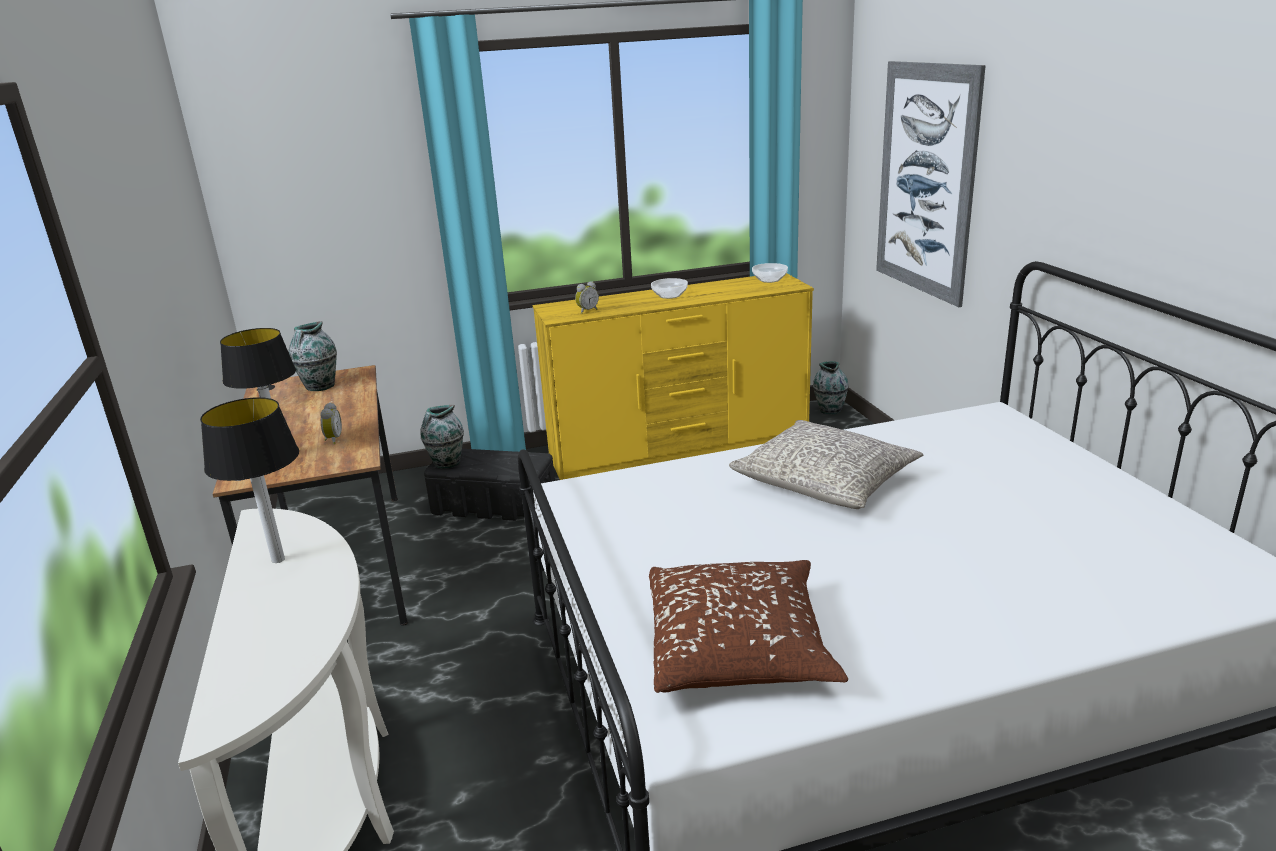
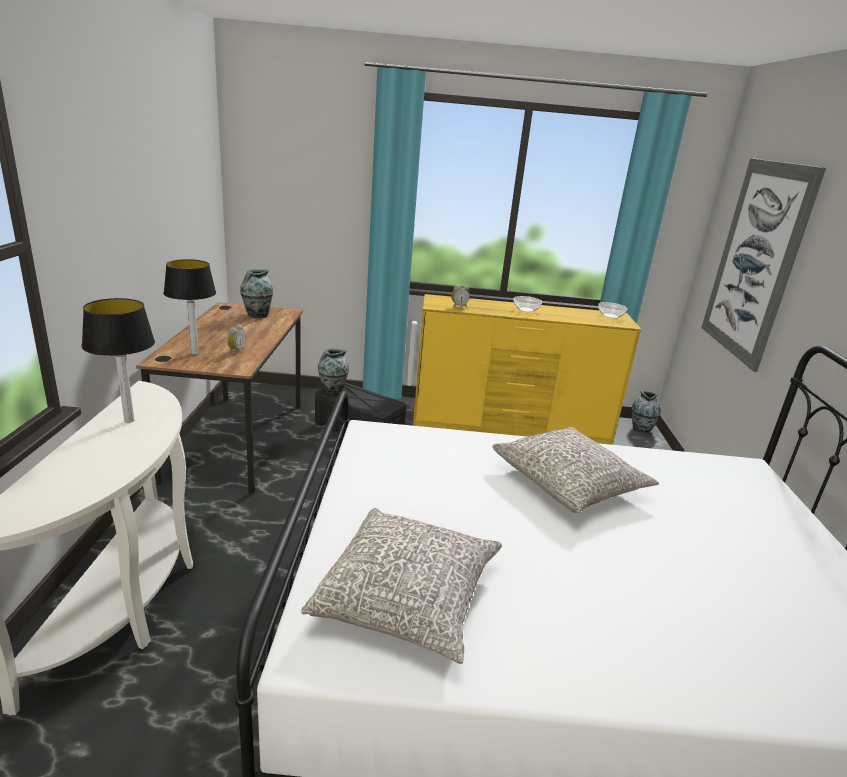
camera: 15 degrees right, 0 degrees up
brown pillow [649,560,848,693] -> grey pillow [301,508,502,664]

